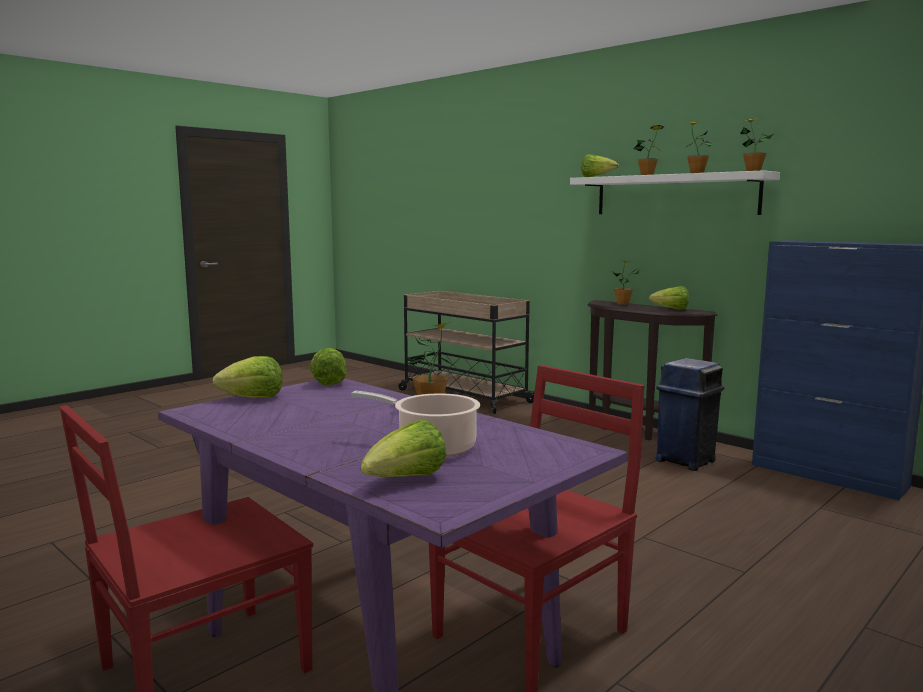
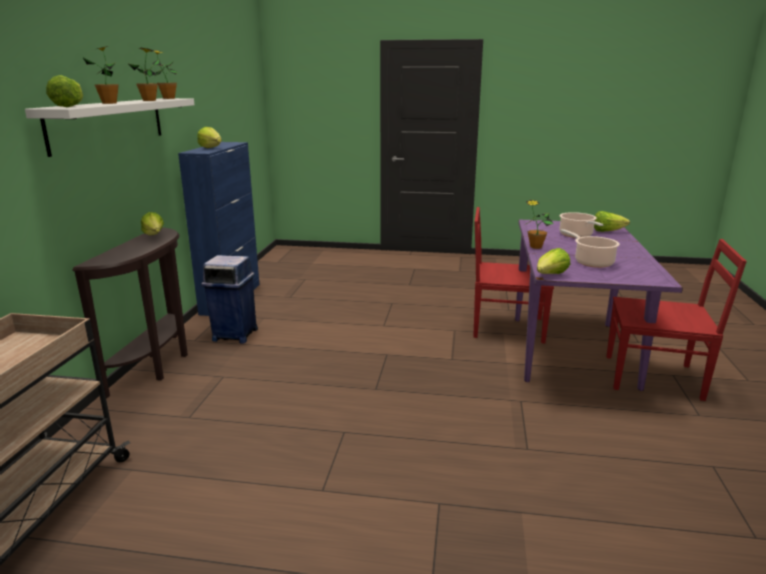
camera: 125 degrees left, 10 degrees up
lettuce [213,356,282,398] -> lettuce moved to [197,127,222,148]
potted plant [612,260,639,305] -> none
none -> cooking pot [560,229,620,268]

